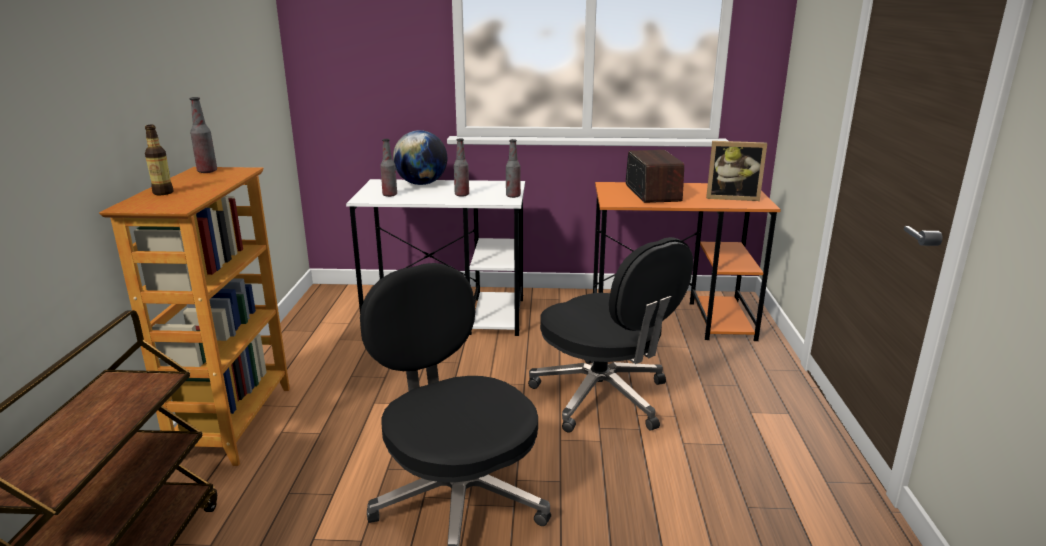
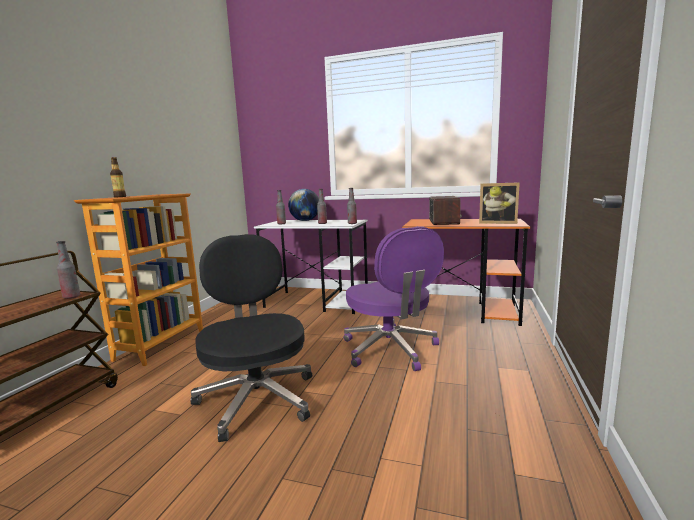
camera: 15 degrees right, 10 degrees down
bottle [189,97,217,173] -> bottle moved to [56,241,80,299]
black office chair [528,237,693,433] -> purple office chair [344,226,444,371]

